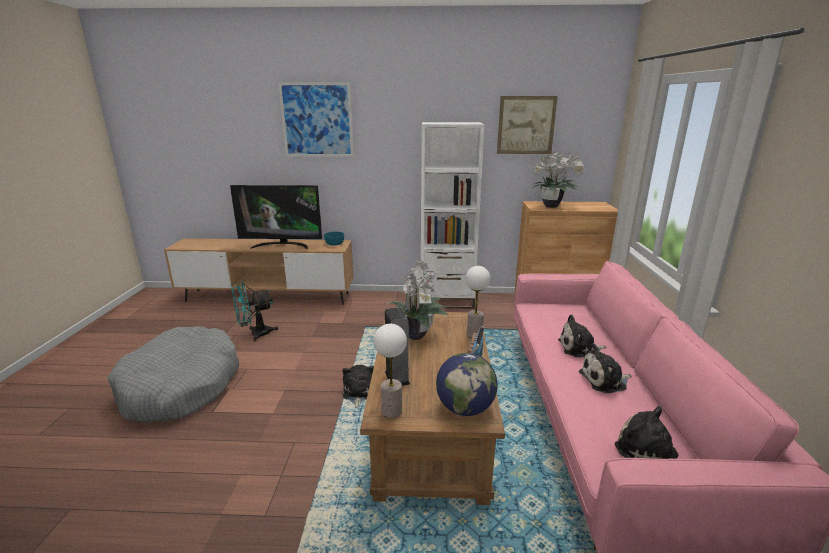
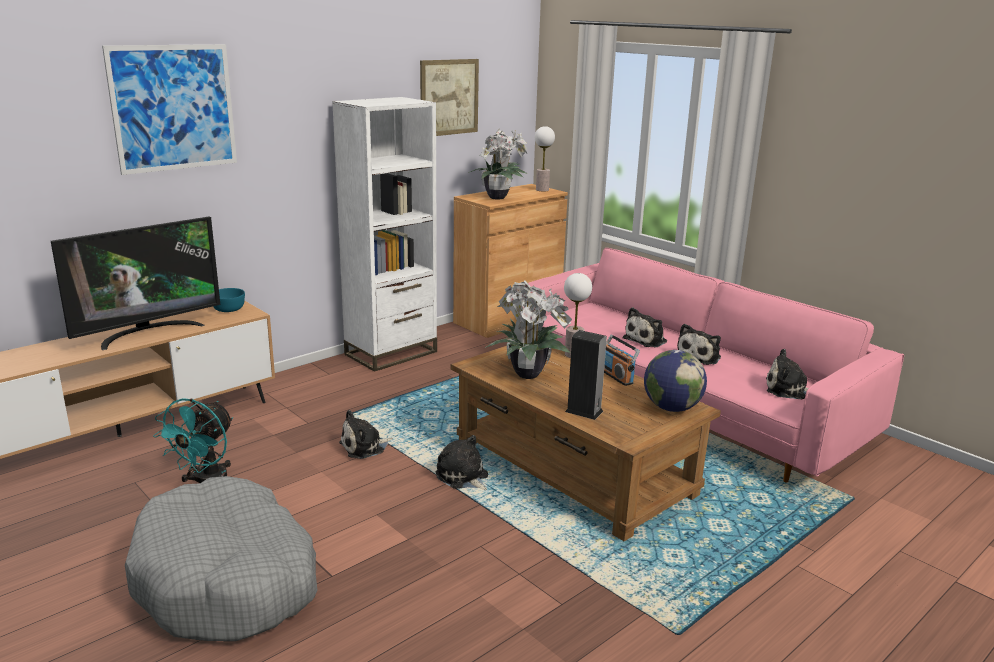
camera: 45 degrees left, 0 degrees up
table lamp [374,324,407,418] -> table lamp moved to [535,126,555,191]
none -> plush toy [339,410,393,459]

